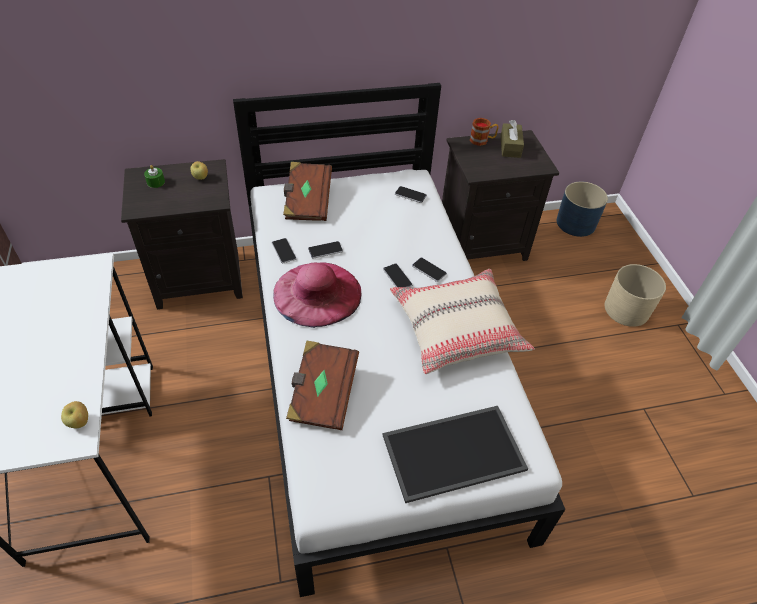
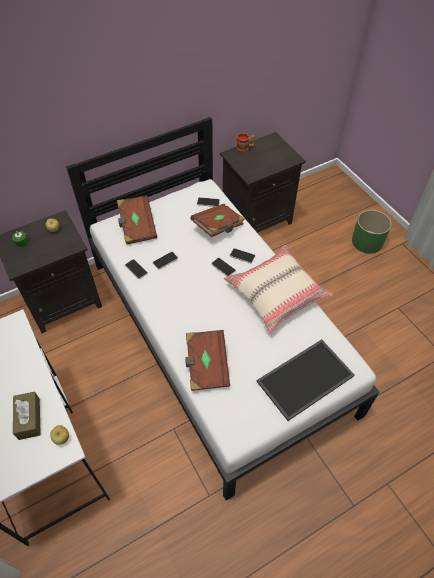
camera: 15 degrees left, 5 degrees up
pink hat [273,262,362,328] -> none
brown tissue box [500,120,524,158] -> brown tissue box moved to [13,392,41,440]
blue planter [557,182,608,237] -> none
beige planter [605,264,666,327] -> green planter [352,210,392,253]
none -> brown book [191,204,245,237]

